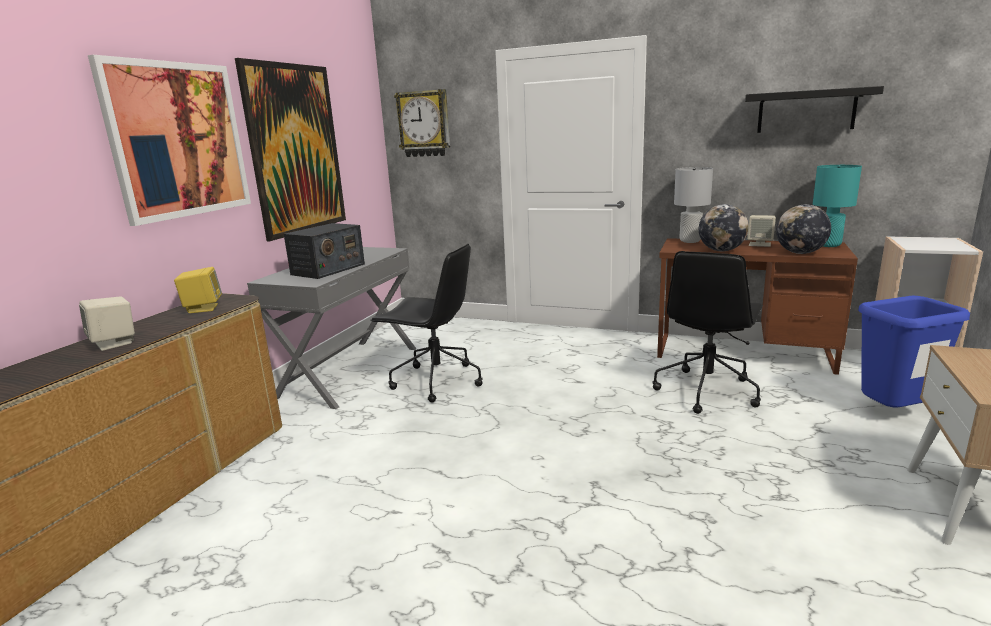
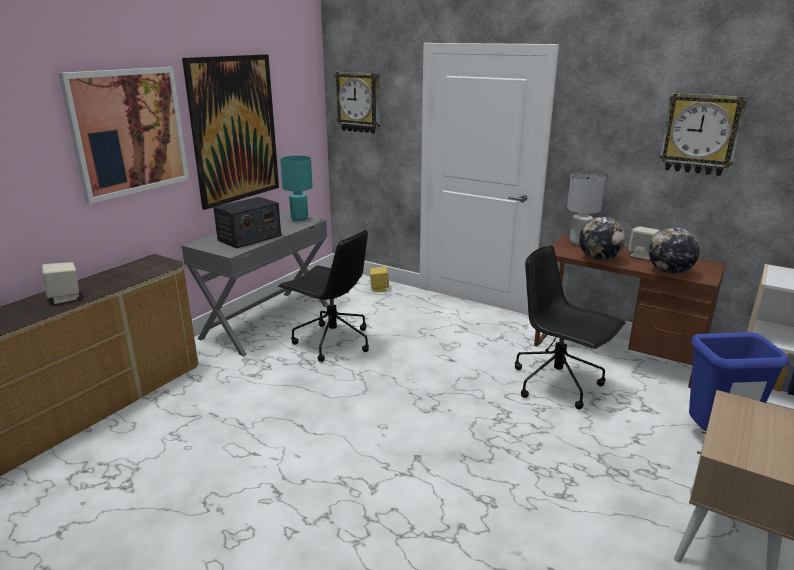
camera: 10 degrees right, 5 degrees up
yellow speaker [174,267,222,313] -> yellow speaker moved to [370,266,389,292]
black office chair [652,251,763,414] -> black office chair turned 90 degrees clockwise [515,245,626,409]
black shelf [745,86,884,133] -> wall clock [659,93,747,176]
turquoise table lamp [813,165,862,247] -> turquoise table lamp moved to [280,156,313,221]

